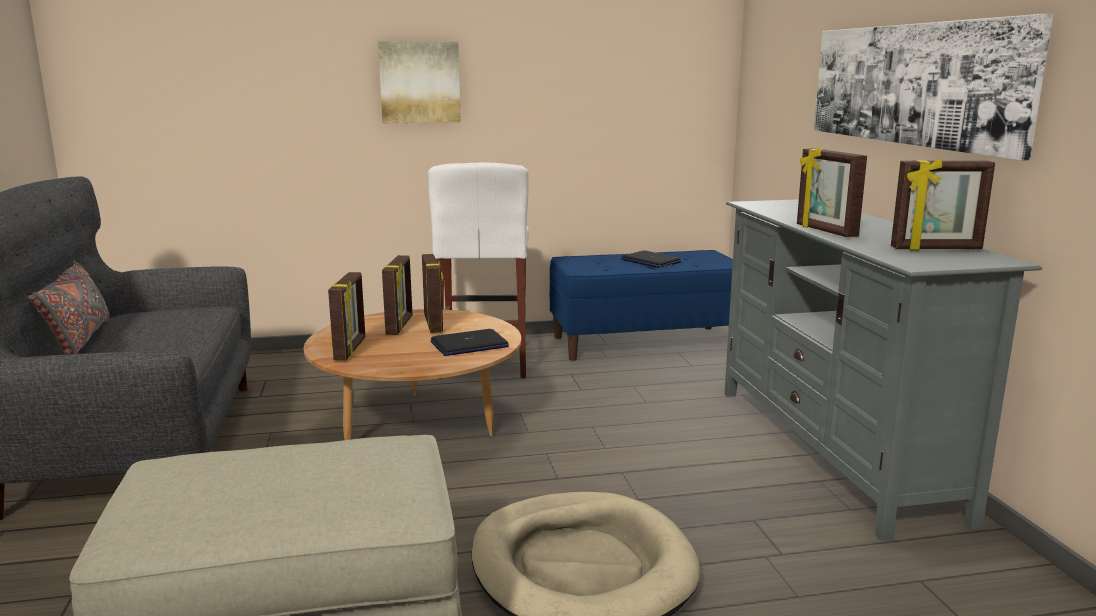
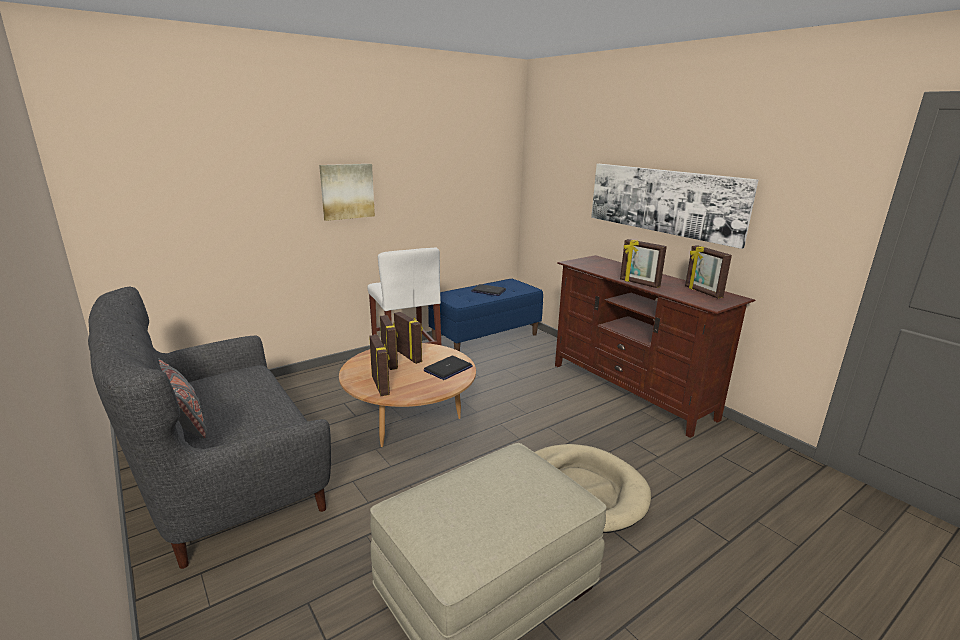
camera: 25 degrees left, 5 degrees up
grey tv stand [724,199,1042,540] -> brown tv stand [555,255,756,438]
picture frame [891,159,995,250] -> picture frame turned 90 degrees clockwise [685,245,732,298]

